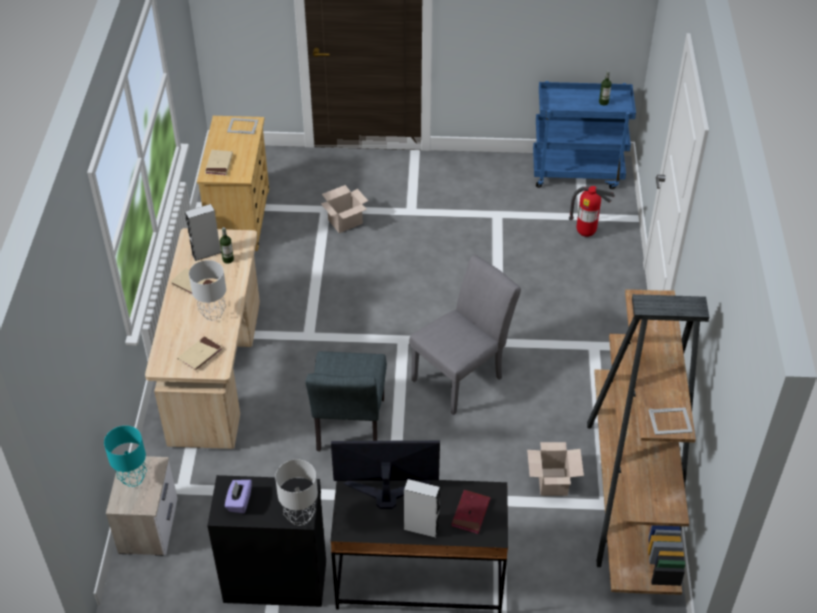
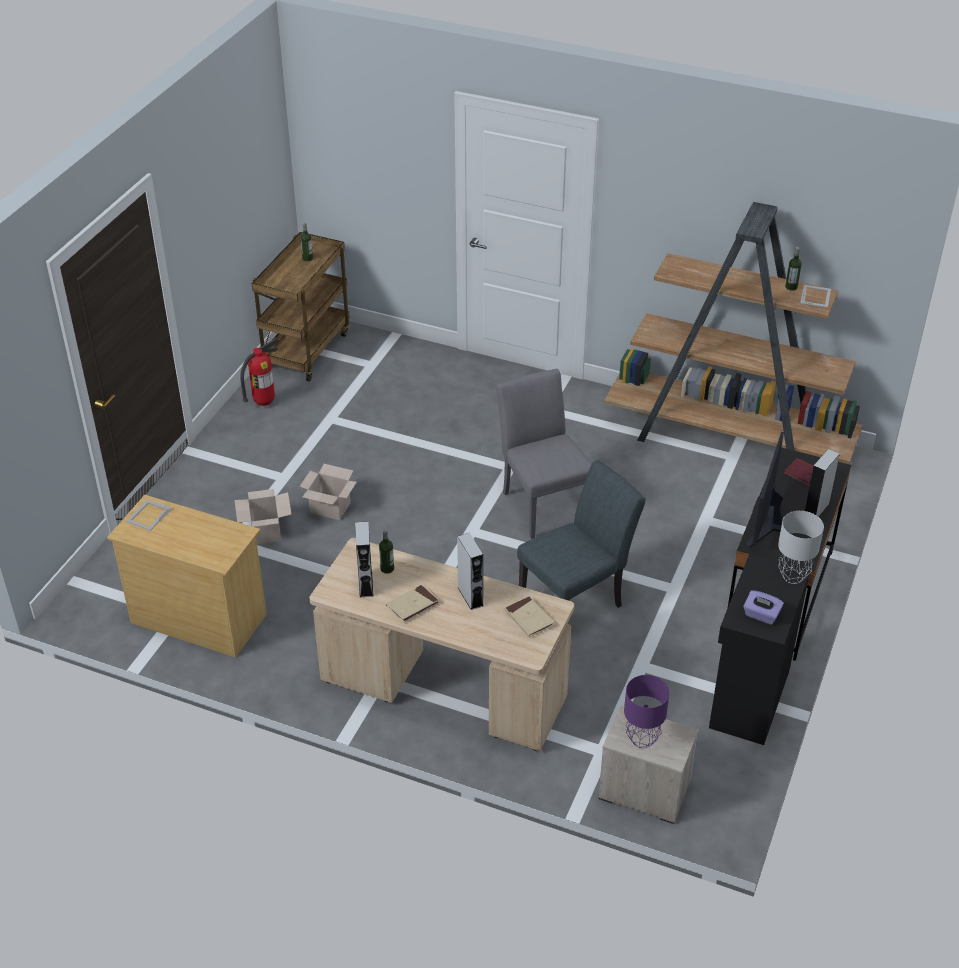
camera: 70 degrees left, 5 degrees down
turquoise table lamp [104,426,147,487] -> purple table lamp [624,675,669,748]
grey table lamp [189,260,226,321] -> grey speaker [457,533,483,610]
beige book [205,150,233,176] -> none
grey chair [305,351,387,451] -> grey chair turned 60 degrees counterclockwise [517,460,645,608]
cardboard box [527,442,584,496] -> cardboard box moved to [300,464,357,520]
blue cart [533,81,636,189] -> brown cart [251,232,350,381]
fire extinguisher [569,186,615,237] -> fire extinguisher moved to [240,338,279,406]
none -> bottle [785,247,802,290]

